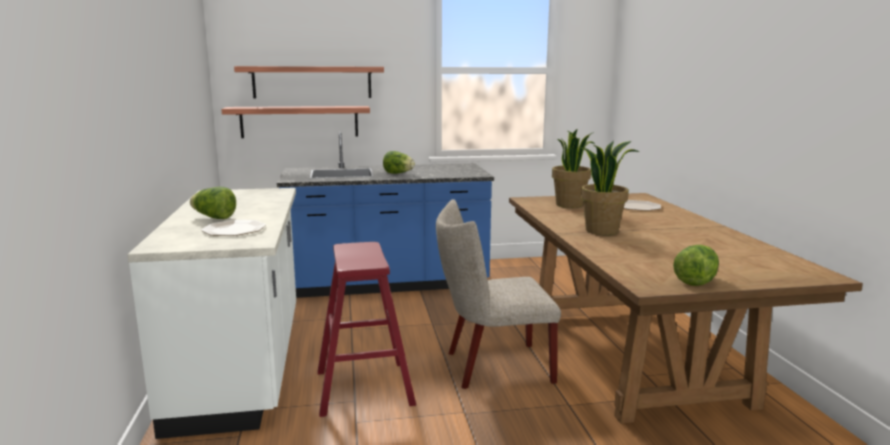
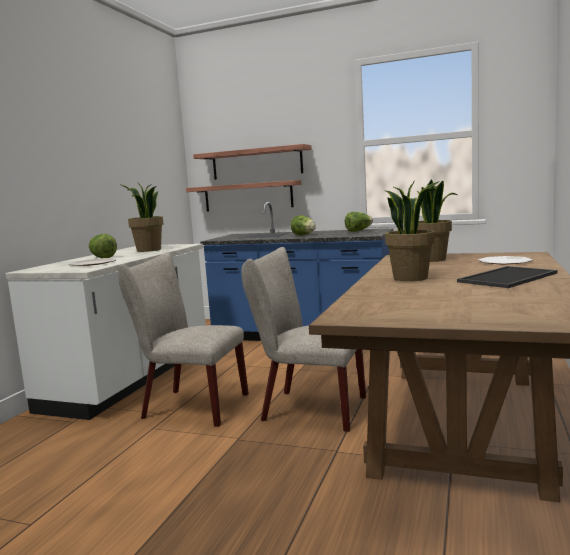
camera: 30 degrees right, 5 degrees down
red stool [317,242,416,417] -> beige chair [118,252,249,427]
lettuce [673,245,719,286] -> lettuce moved to [345,212,373,232]
none -> potted plant [119,183,163,252]
none -> tray [457,266,557,288]

